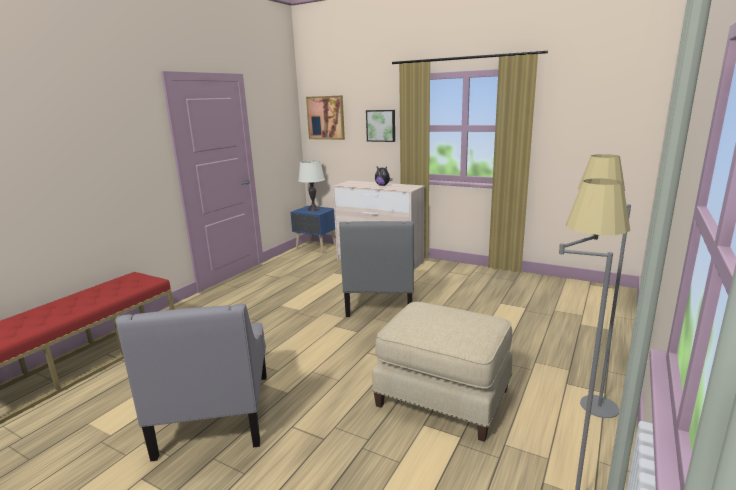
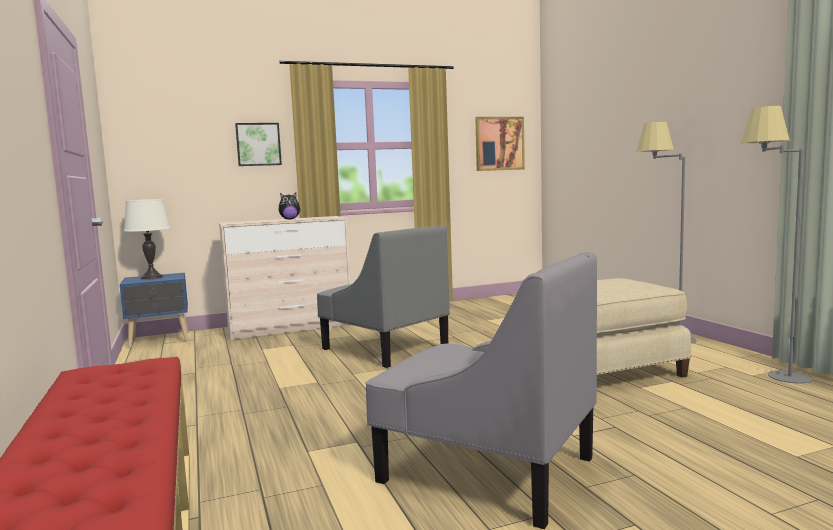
camera: 50 degrees left, 10 degrees down
picture [306,95,345,140] -> picture moved to [475,117,525,171]

